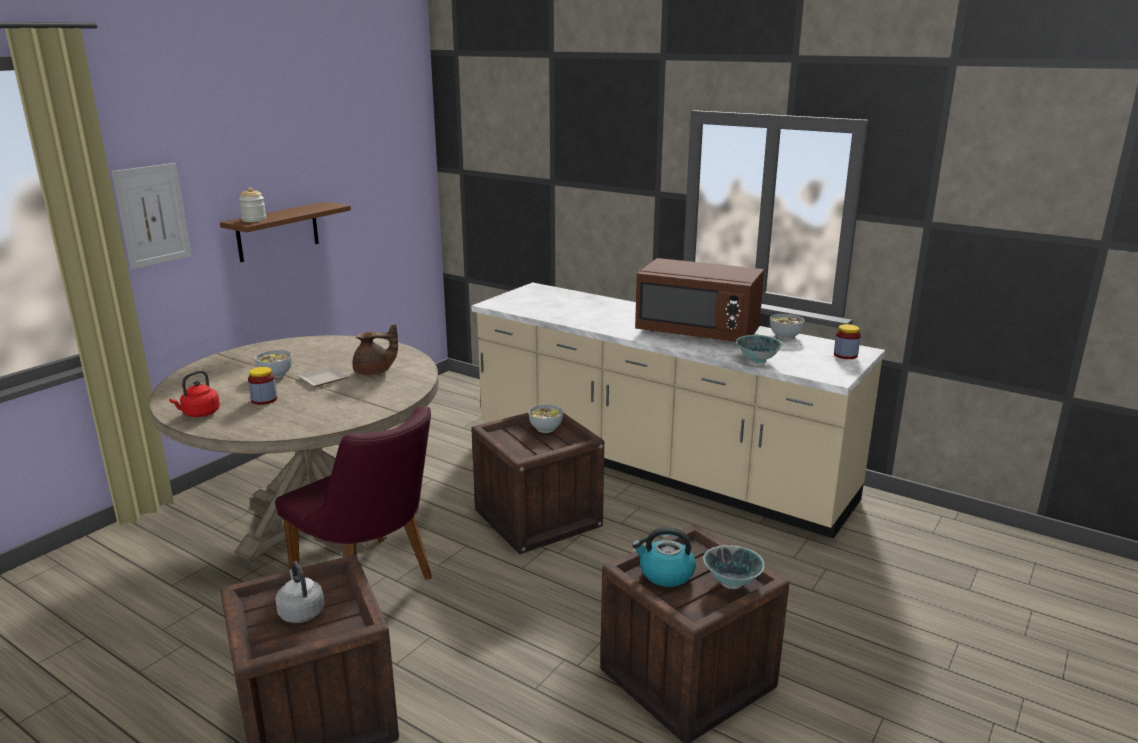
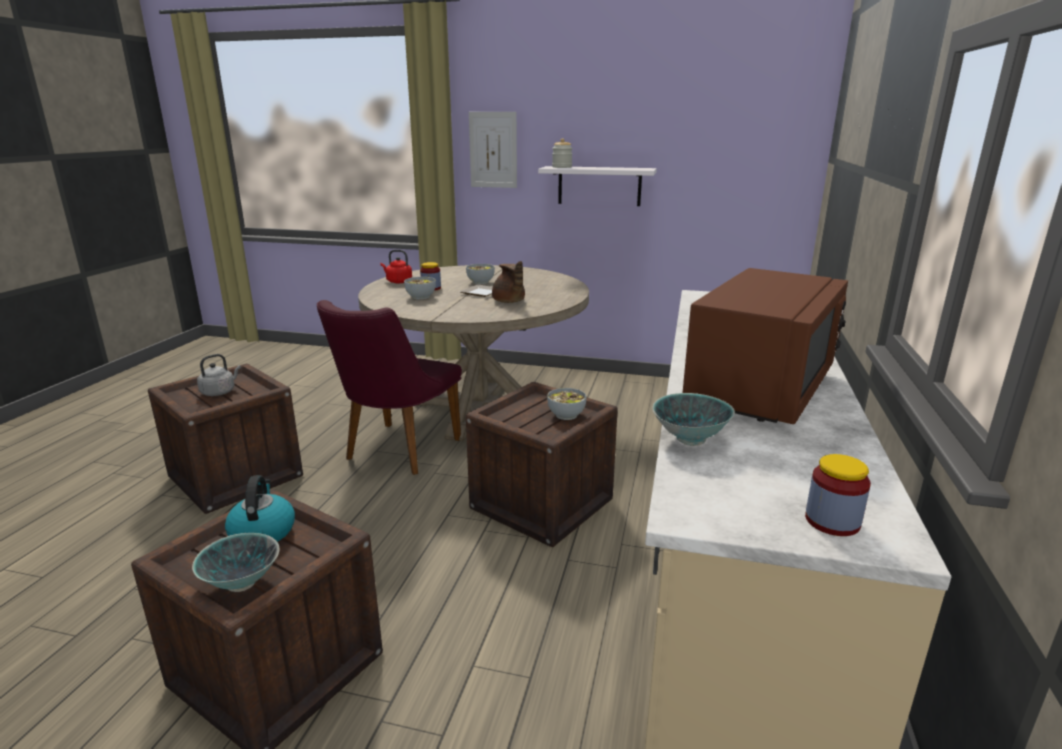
camera: 70 degrees right, 0 degrees up
brown shelf [220,202,351,262] -> white shelf [538,166,657,206]
brown microwave [635,258,764,342] -> brown microwave turned 150 degrees counterclockwise [683,268,848,424]
bowl [770,314,804,340] -> bowl moved to [404,277,436,300]

